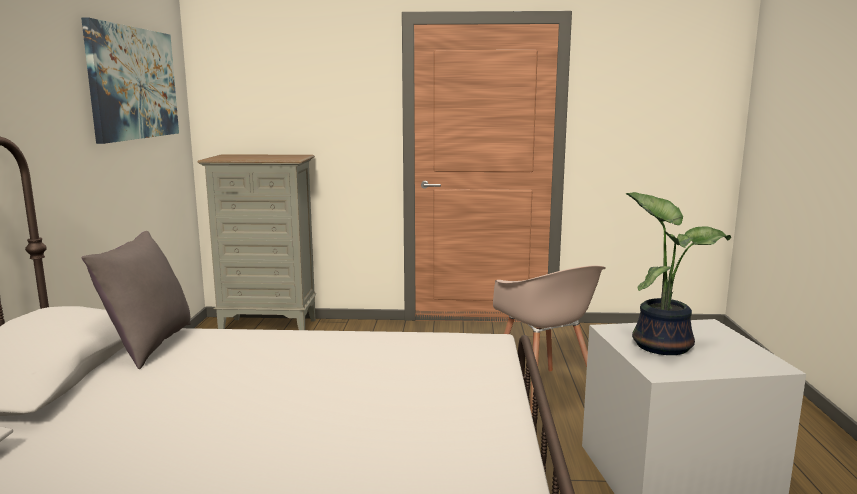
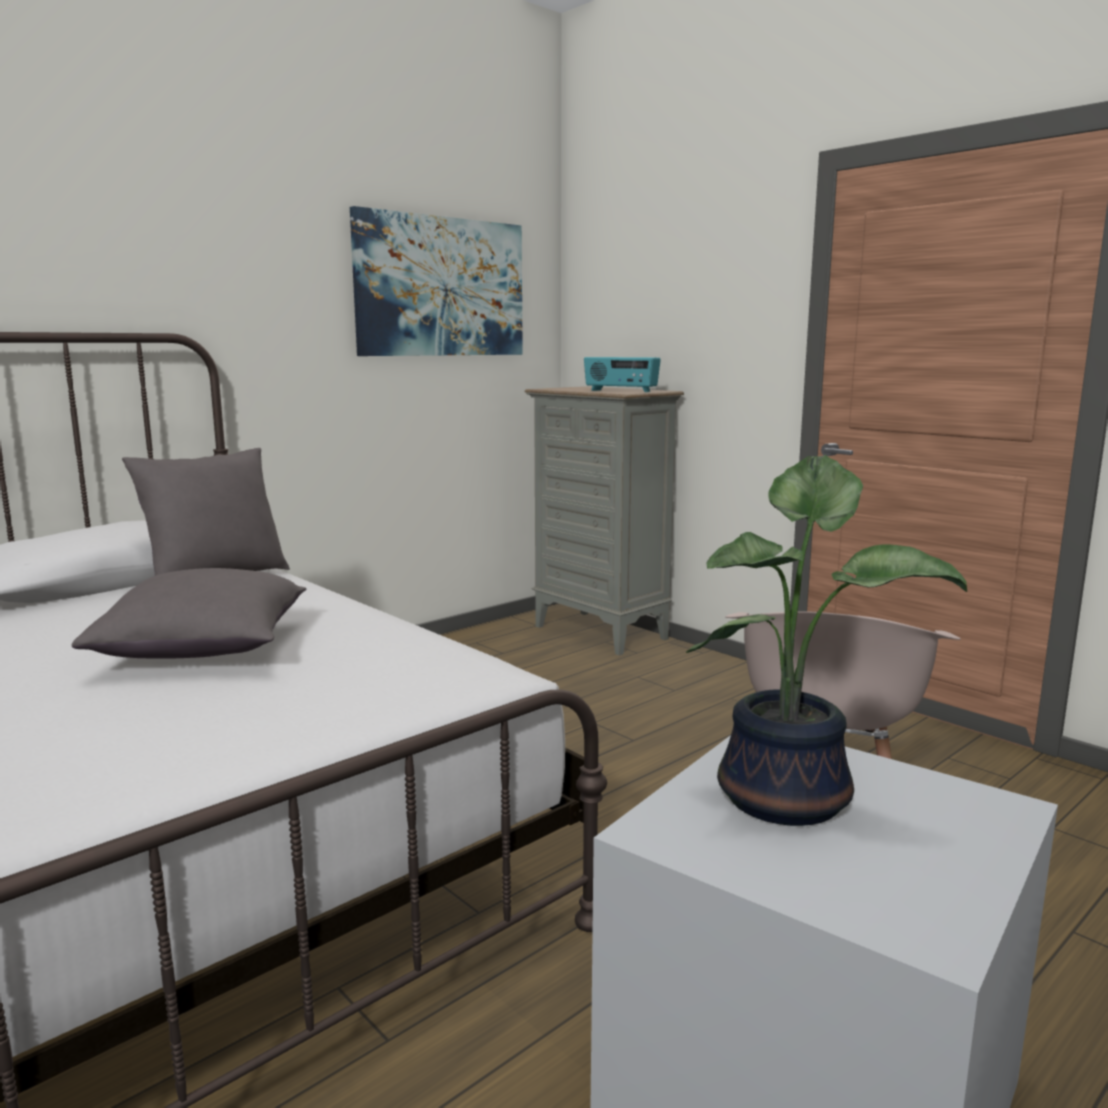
camera: 45 degrees right, 0 degrees up
none -> grey pillow [71,568,306,659]
none -> radio [584,357,661,392]

